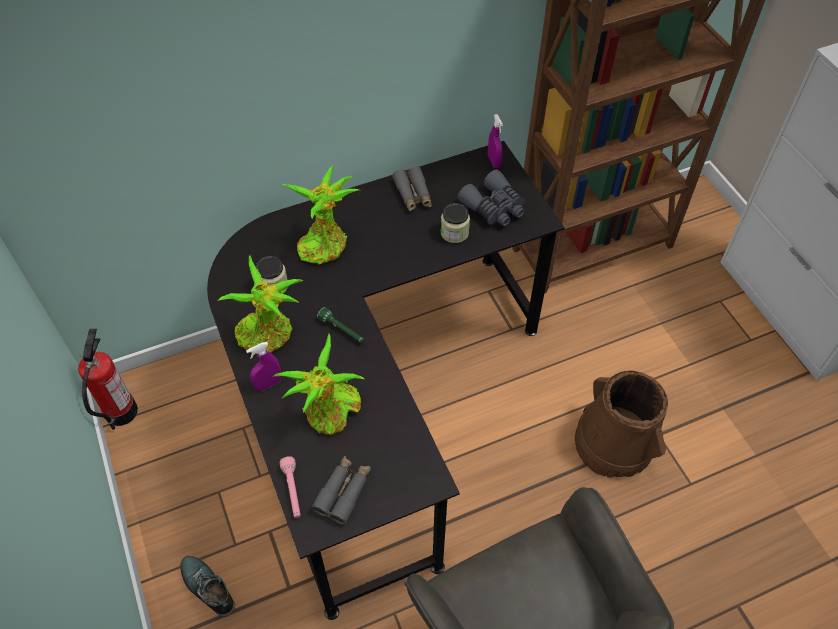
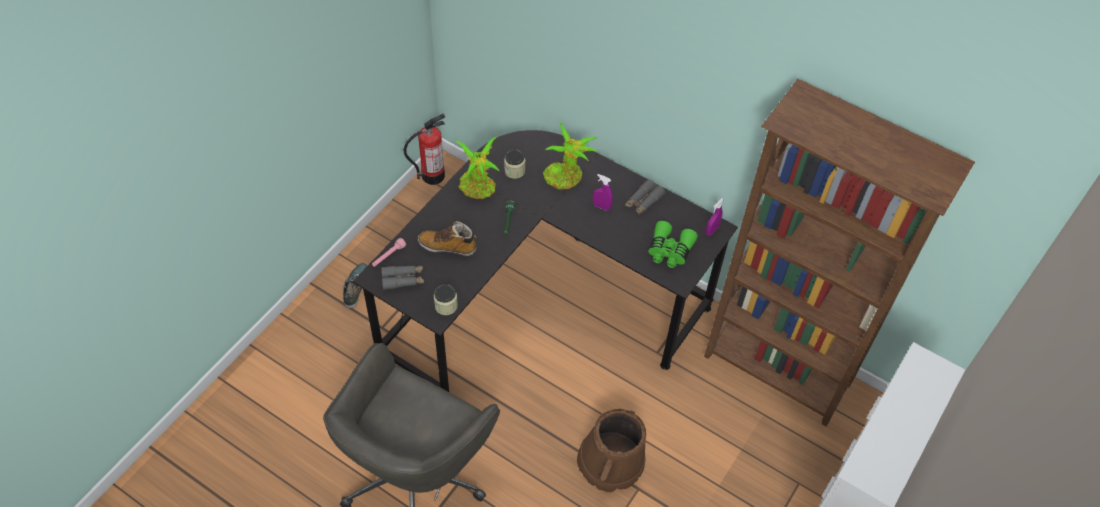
camera: 55 degrees right, 0 degrees up
purple spray bottle [246,342,281,391] -> purple spray bottle moved to [593,174,613,211]
potted plant [274,334,364,435] -> boot [418,221,477,256]
jar [441,203,470,243] -> jar moved to [434,284,458,315]
grey binoculars [457,170,525,226] -> green binoculars [648,221,698,268]

